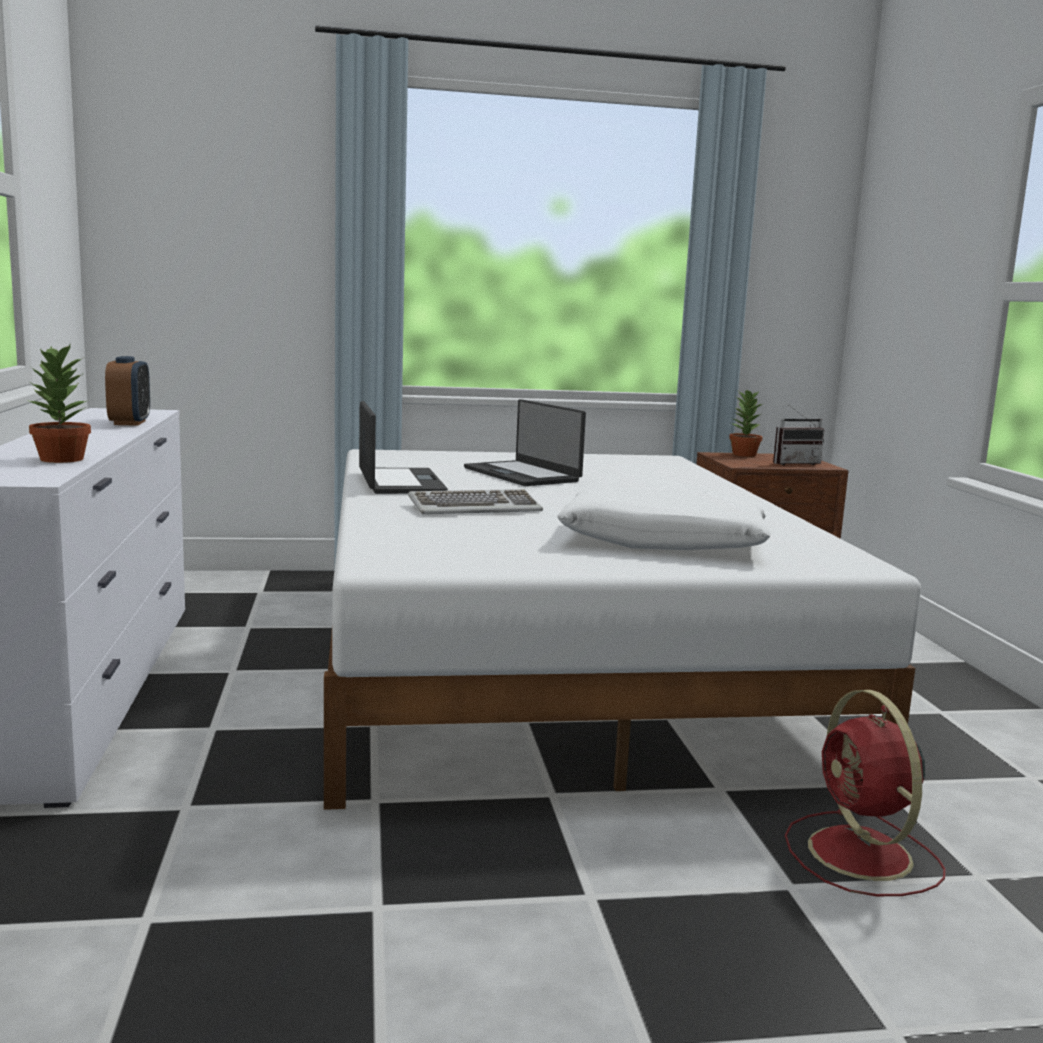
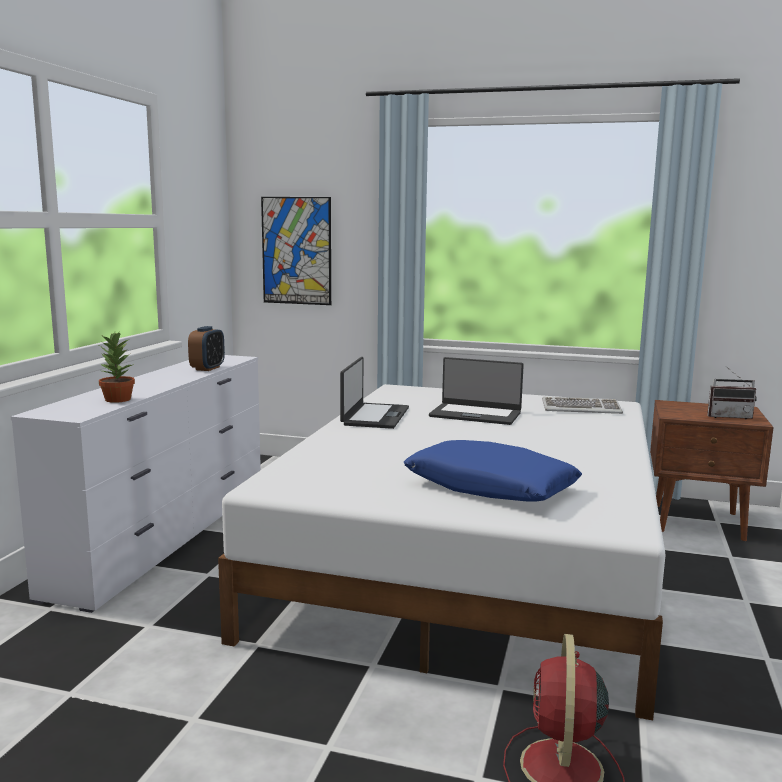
camera: 25 degrees right, 0 degrees up
keyboard [408,489,543,514] -> keyboard moved to [542,397,623,414]
laptop [464,399,586,486] -> laptop turned 60 degrees counterclockwise [429,357,524,425]
white pillow [557,487,771,550] -> blue pillow [404,440,582,502]
potted plant [729,390,763,457] -> none
none -> picture [261,197,331,305]

